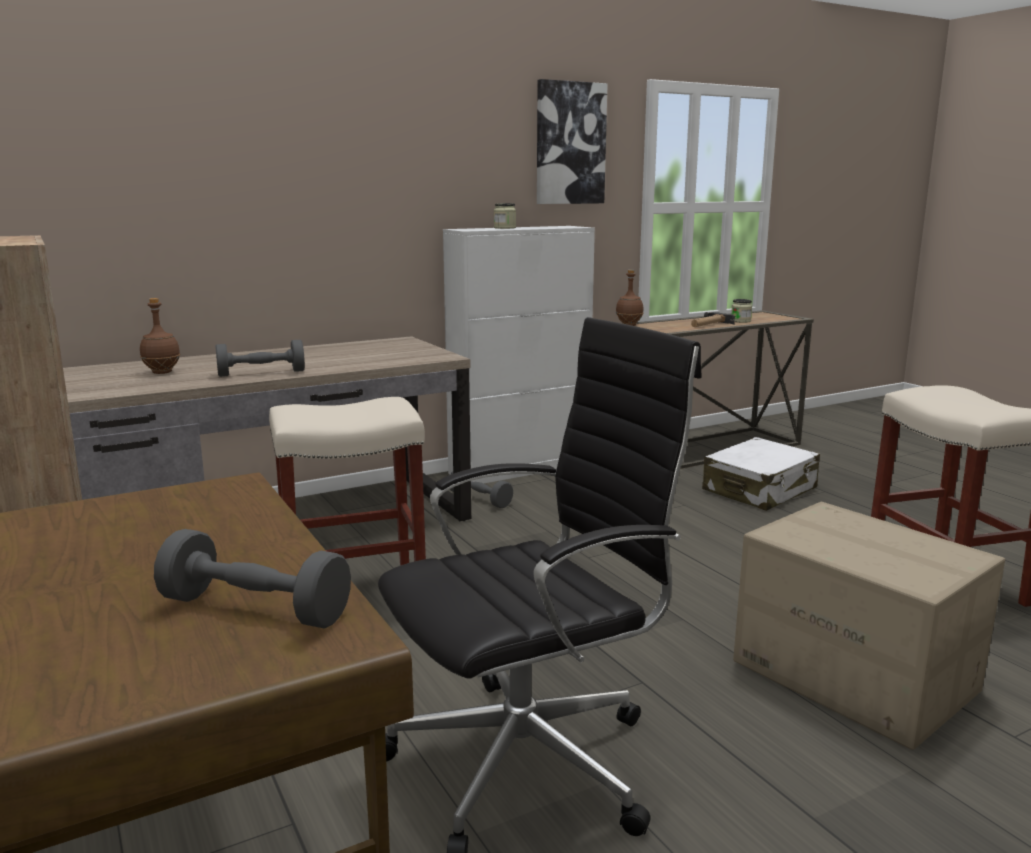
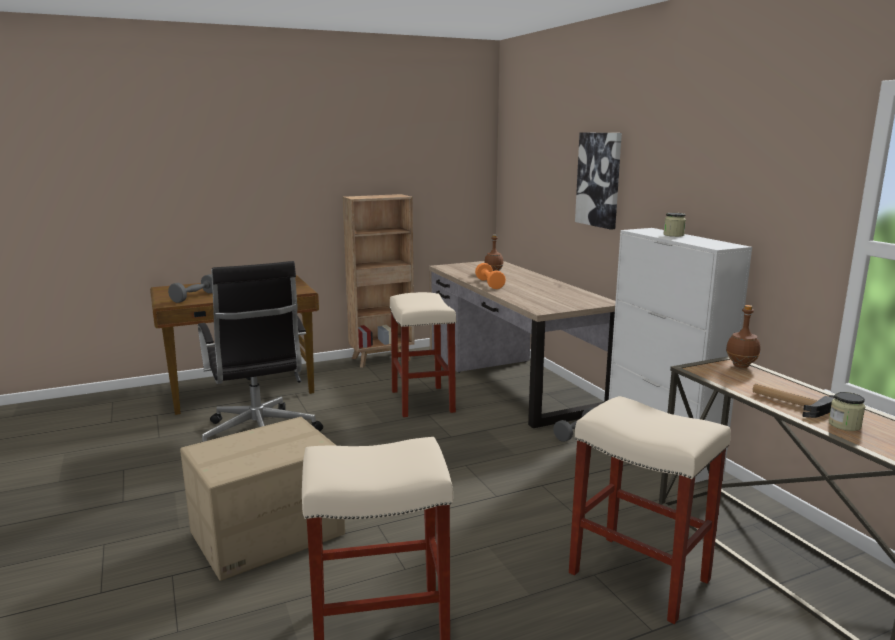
camera: 95 degrees right, 0 degrees up
grey dumbbell [215,340,305,377] -> orange dumbbell [475,263,506,289]
picture [537,79,608,204] -> picture moved to [575,133,622,230]
white suitcase [702,437,820,511] -> beige stool [569,396,731,624]

